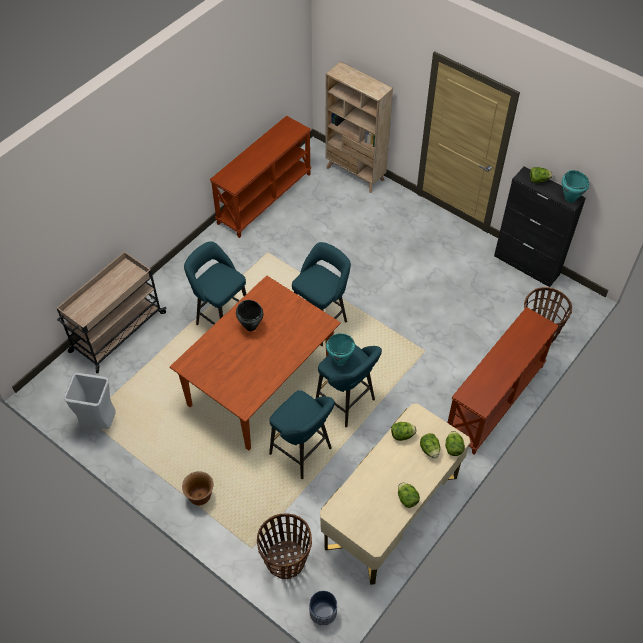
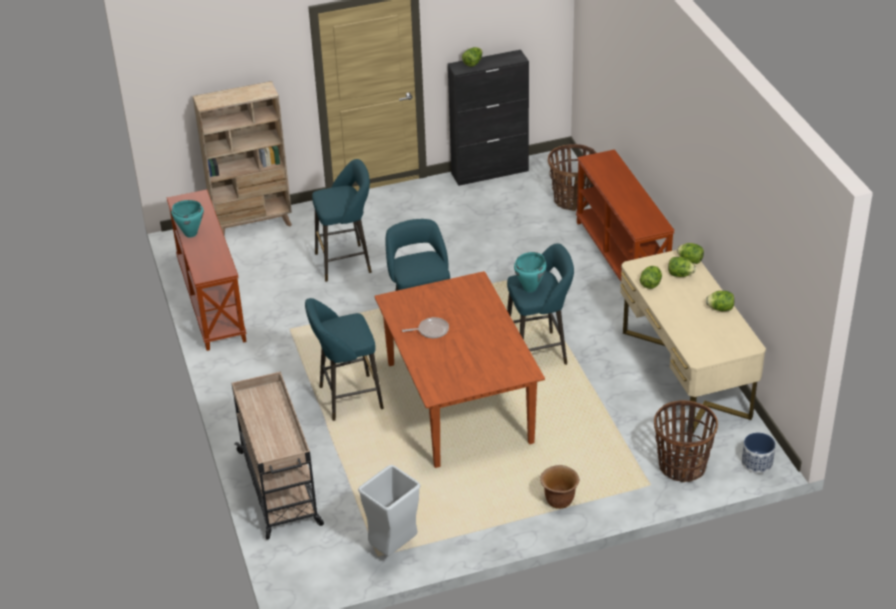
camera: 55 degrees left, 15 degrees down
black cooking pot [236,300,263,331] -> frying pan [402,317,449,338]
turquoise stool [269,390,335,479] -> turquoise stool moved to [312,159,372,282]
turquoise cooking pot [562,170,589,203] -> turquoise cooking pot moved to [171,200,204,238]

